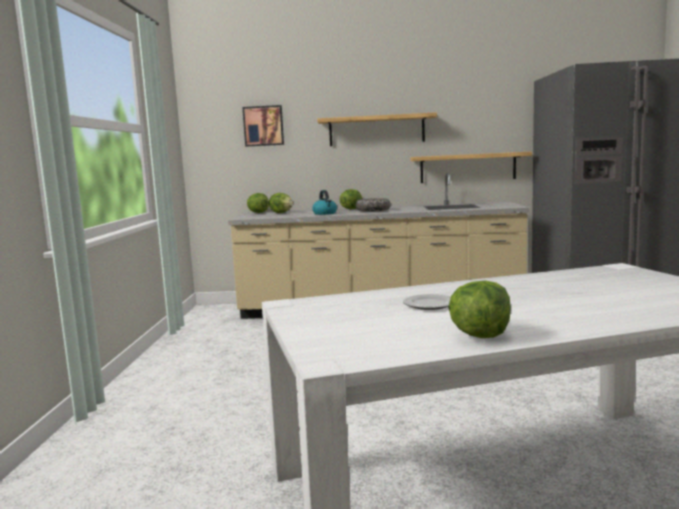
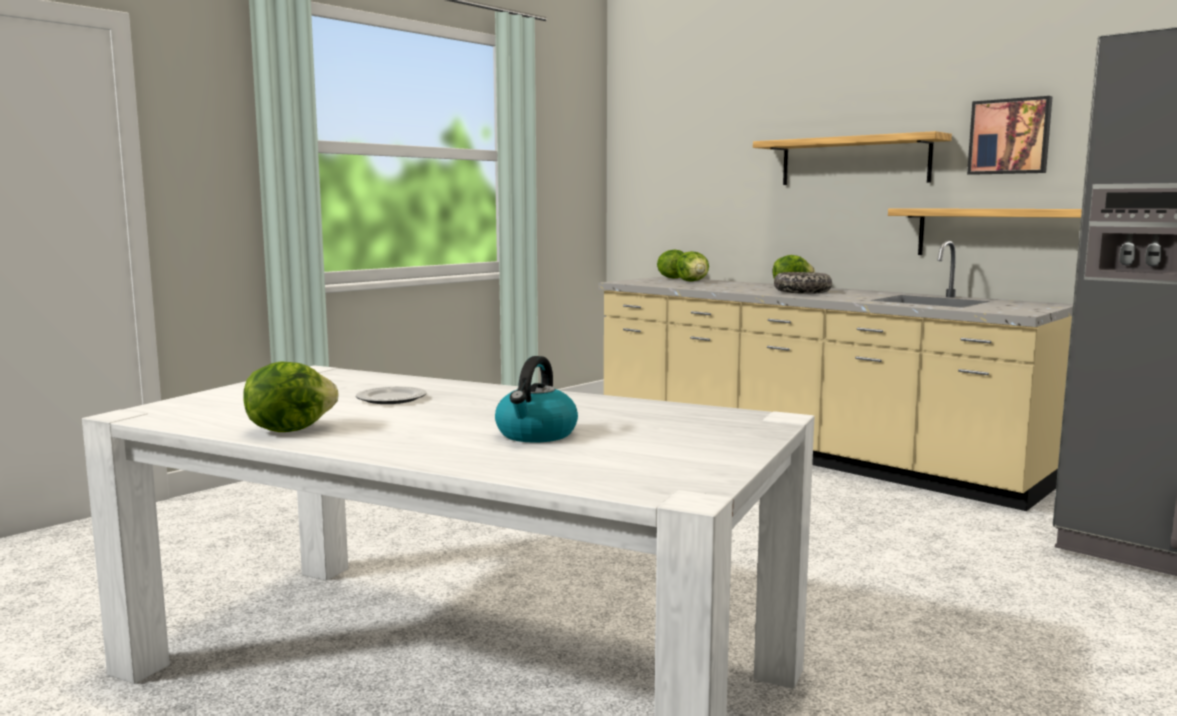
camera: 40 degrees right, 0 degrees up
picture [242,105,284,147] -> picture moved to [967,96,1053,175]
kettle [312,190,337,215] -> kettle moved to [495,356,578,443]

